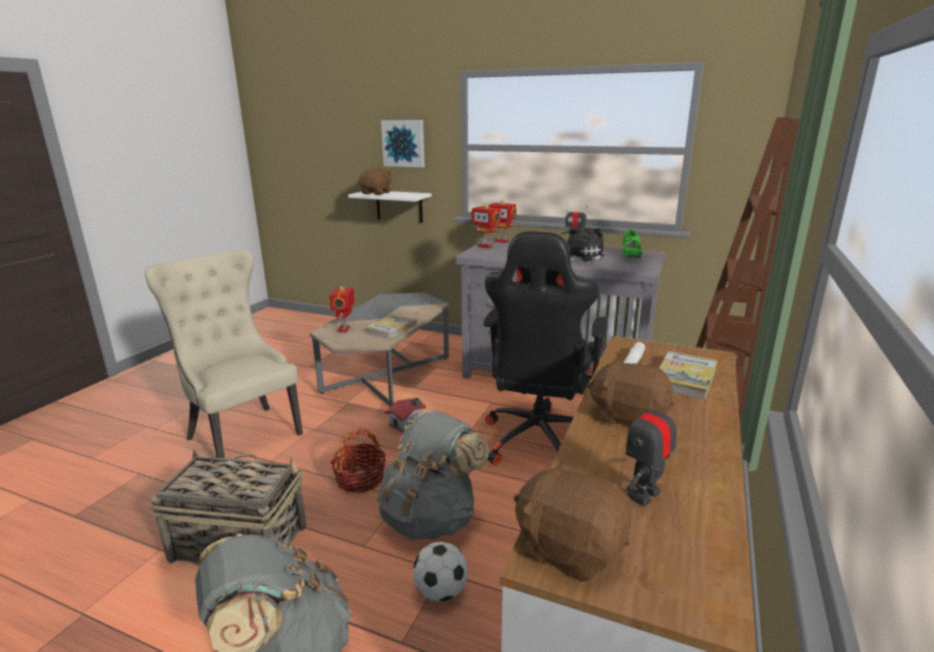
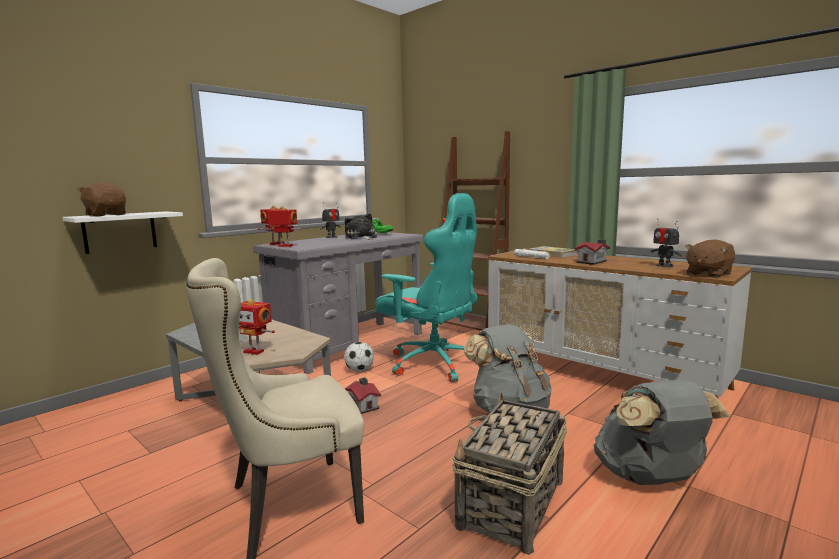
camera: 70 degrees left, 10 degrees down
basket [330,428,386,493] -> none
book [365,314,417,339] -> none
picture [381,120,425,167] -> none
football [413,542,468,602] -> football moved to [344,342,374,372]
toy robot [470,204,503,248] -> toy robot turned 135 degrees counterclockwise [266,206,301,247]
black office chair [483,231,608,465] -> turquoise office chair [375,193,477,382]
brown plush toy [587,358,674,424] -> toy house [575,239,610,265]

